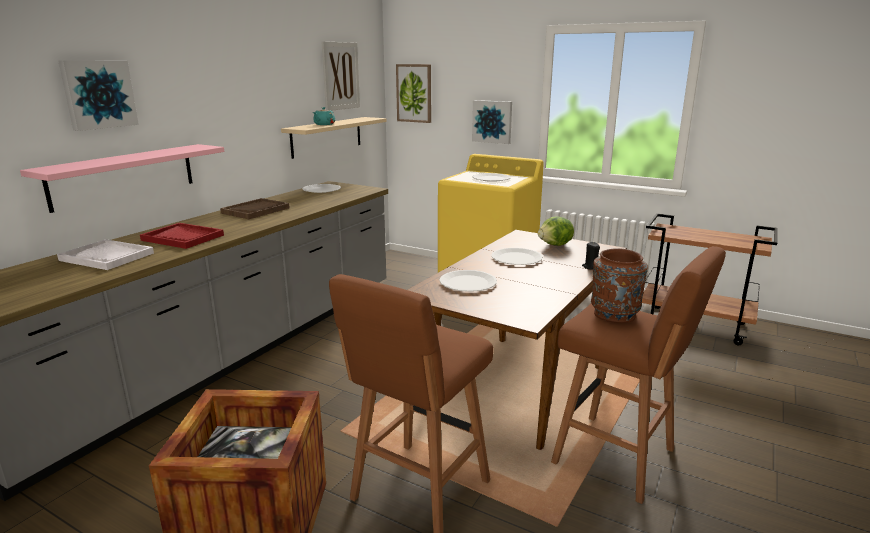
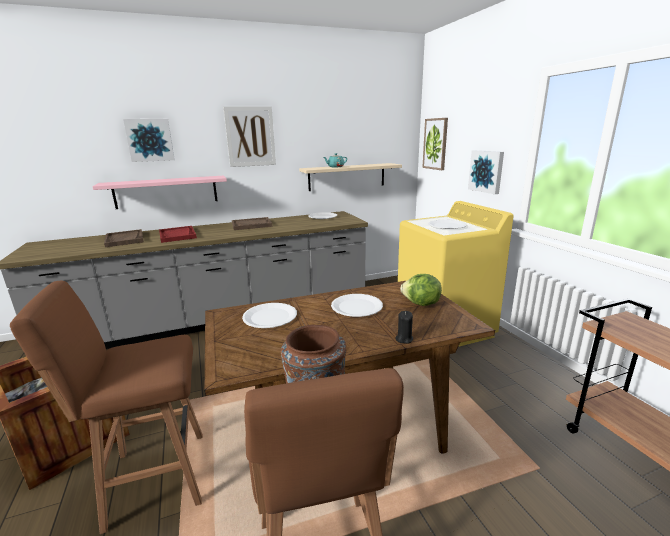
camera: 40 degrees right, 0 degrees up
white tray [57,239,154,270] -> brown tray [104,229,144,247]
picture [322,41,360,110] -> picture moved to [223,106,276,167]

